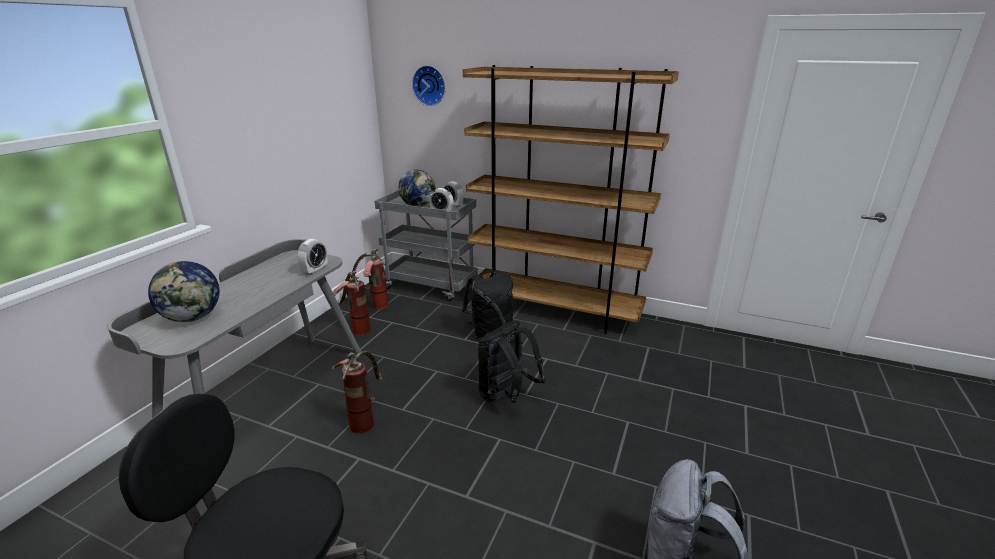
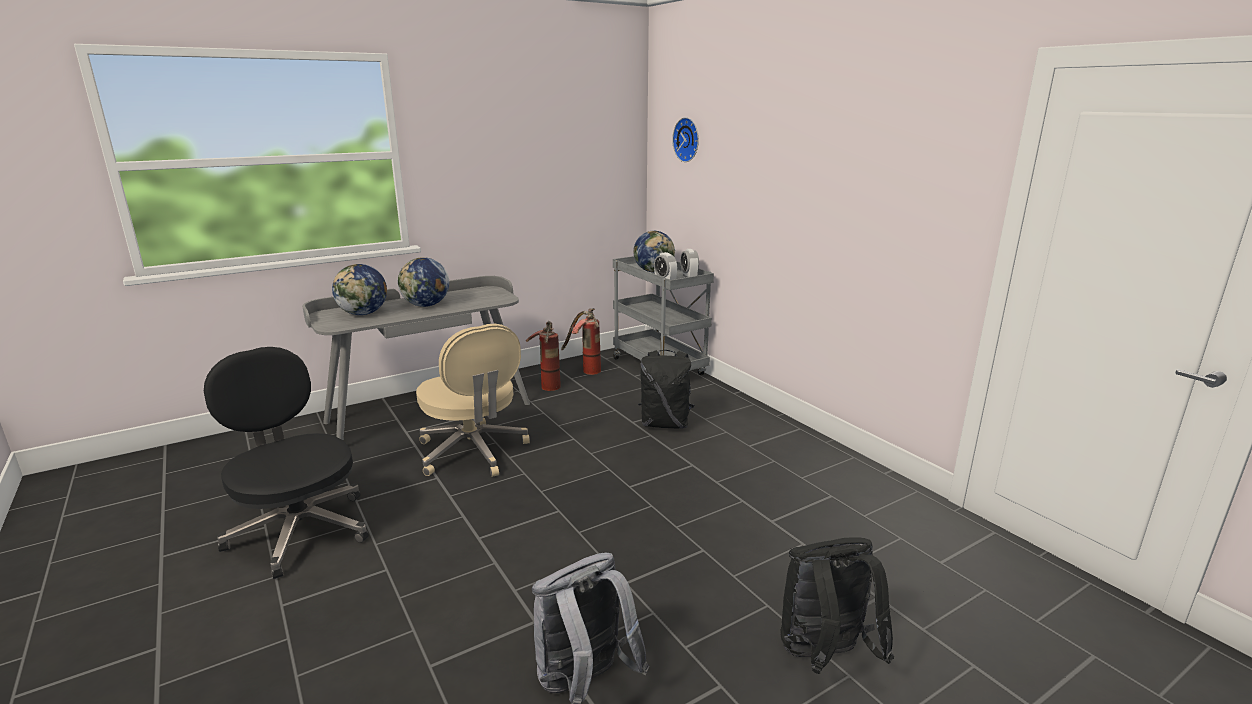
camera: 35 degrees right, 5 degrees down
alarm clock [297,239,327,275] -> none
fire extinguisher [332,351,382,434] -> beige office chair [416,324,530,477]
brown bookcase [463,65,679,334] -> none
black backpack [478,321,546,403] -> black backpack moved to [780,537,894,674]
none -> globe [398,257,449,307]

